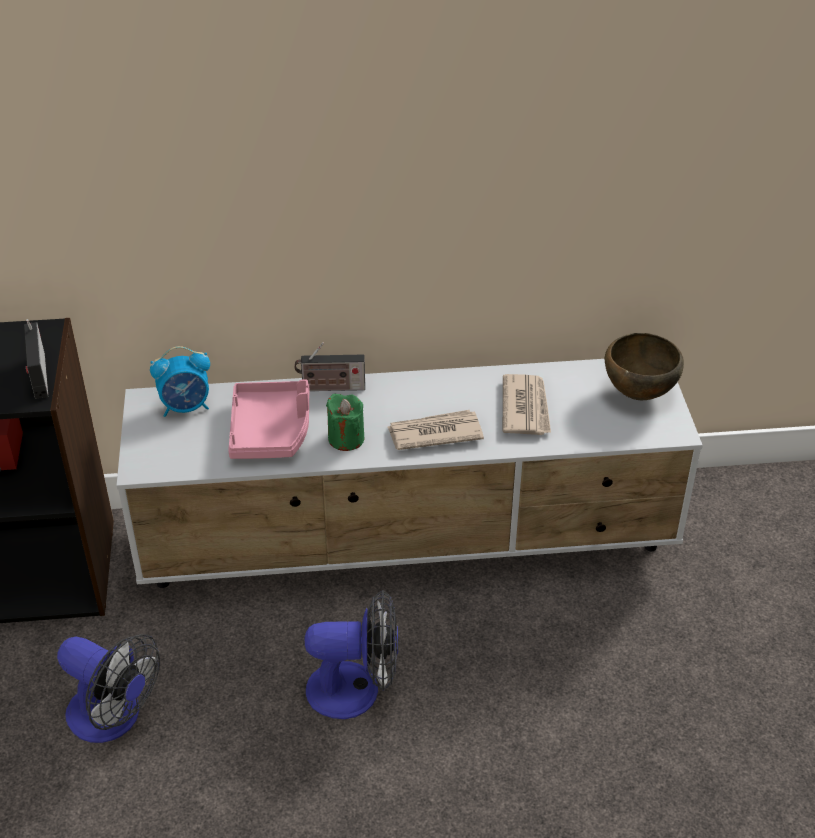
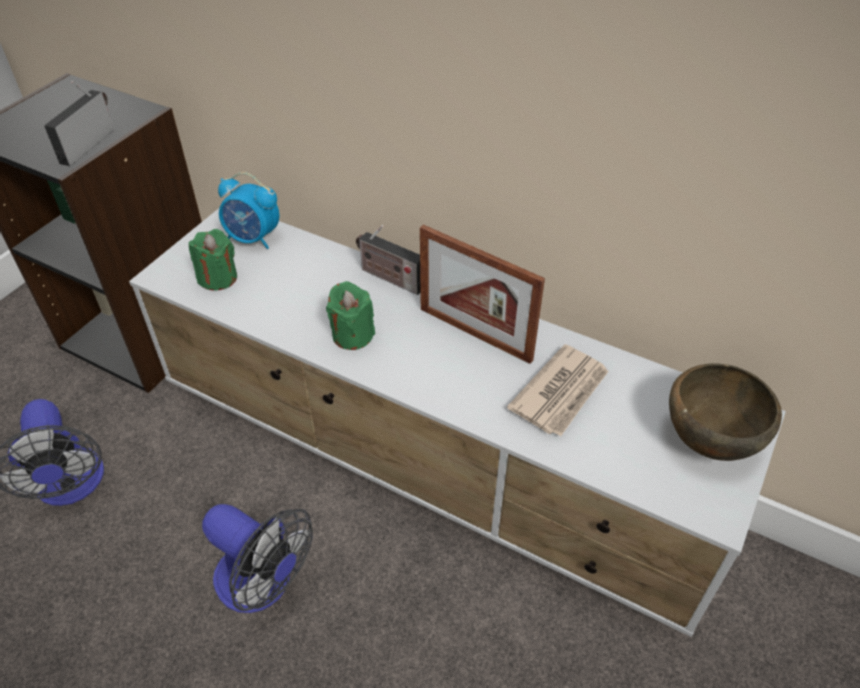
camera: 35 degrees right, 5 degrees up
pink tray [228,379,309,459] -> none
newspaper [388,410,484,450] -> none
none -> green candle [189,229,237,290]
none -> picture frame [420,225,545,364]

